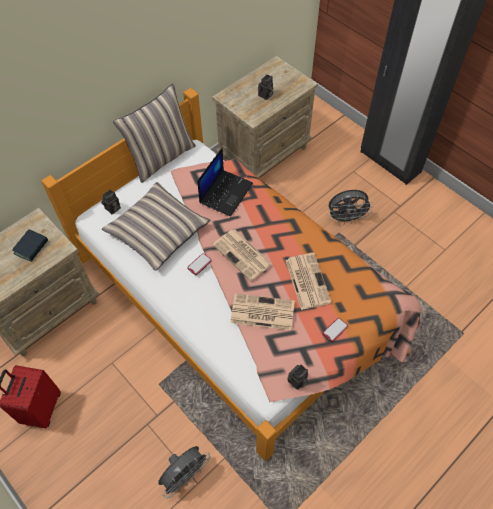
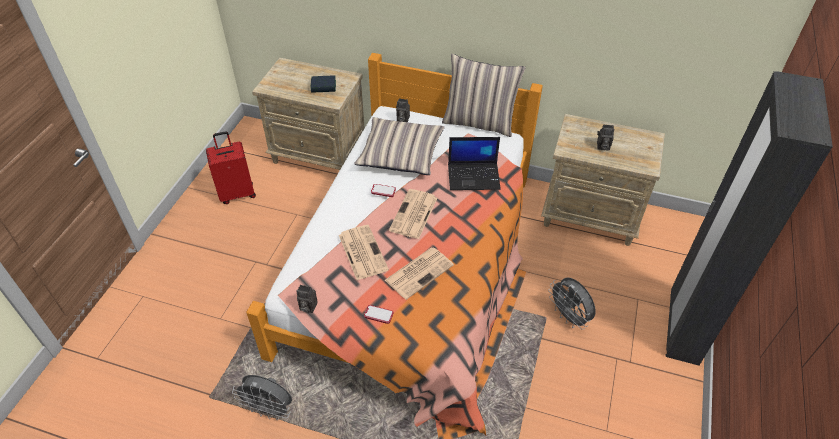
camera: 60 degrees right, 10 degrees down
grey fan [158,446,210,499] -> grey fan moved to [232,375,292,420]

